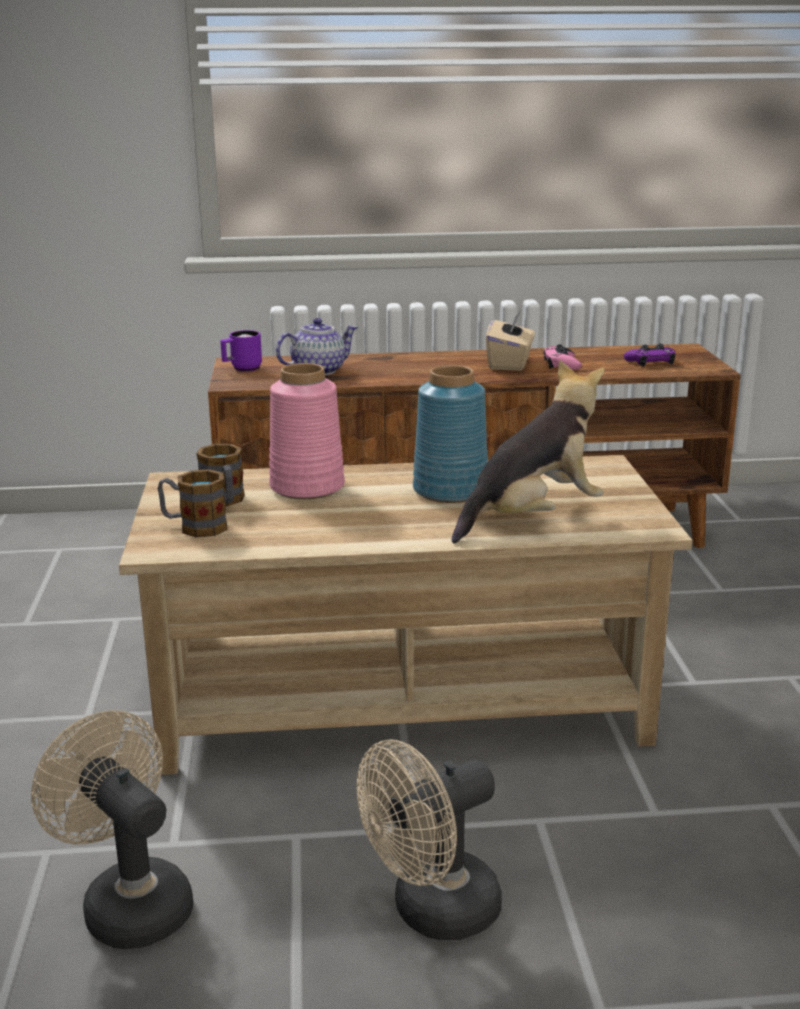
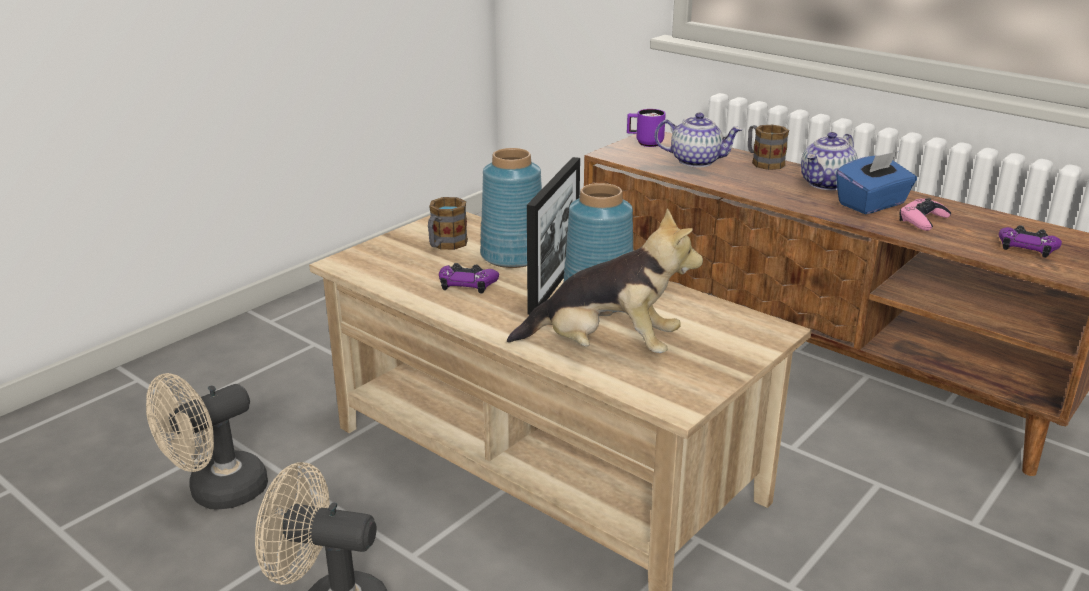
camera: 45 degrees right, 5 degrees up
beige fan [31,710,193,949] -> beige fan turned 135 degrees counterclockwise [146,373,268,510]
mug [158,469,228,537] -> mug moved to [748,125,789,170]
pink vase [269,363,345,499] -> blue vase [480,148,542,268]
beige tissue box [486,309,535,371] -> blue tissue box [836,151,917,214]
none -> purple game controller [439,263,499,293]
none -> picture frame [527,157,580,315]
none -> teapot [801,132,858,190]

